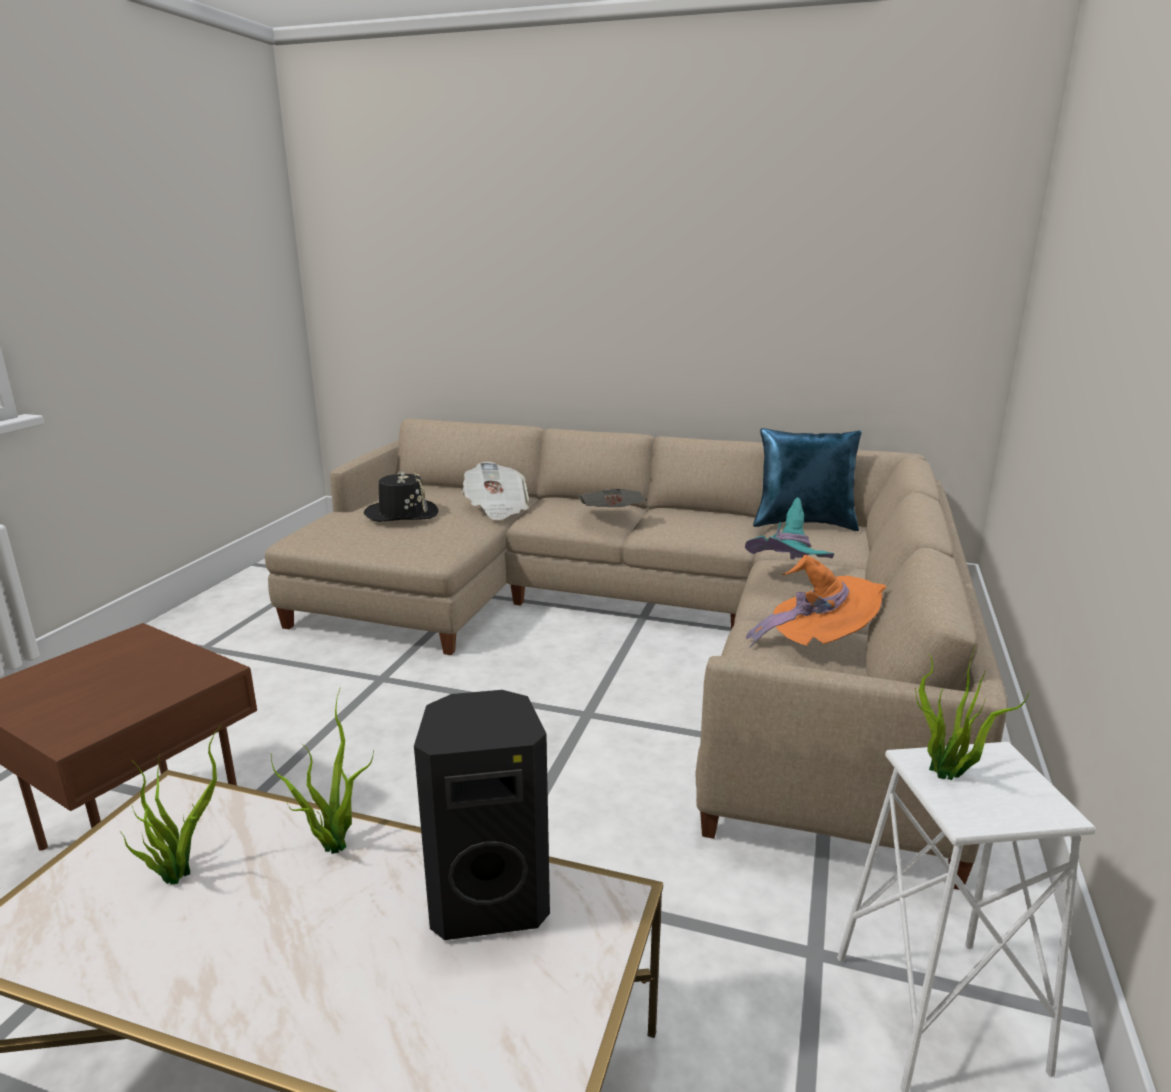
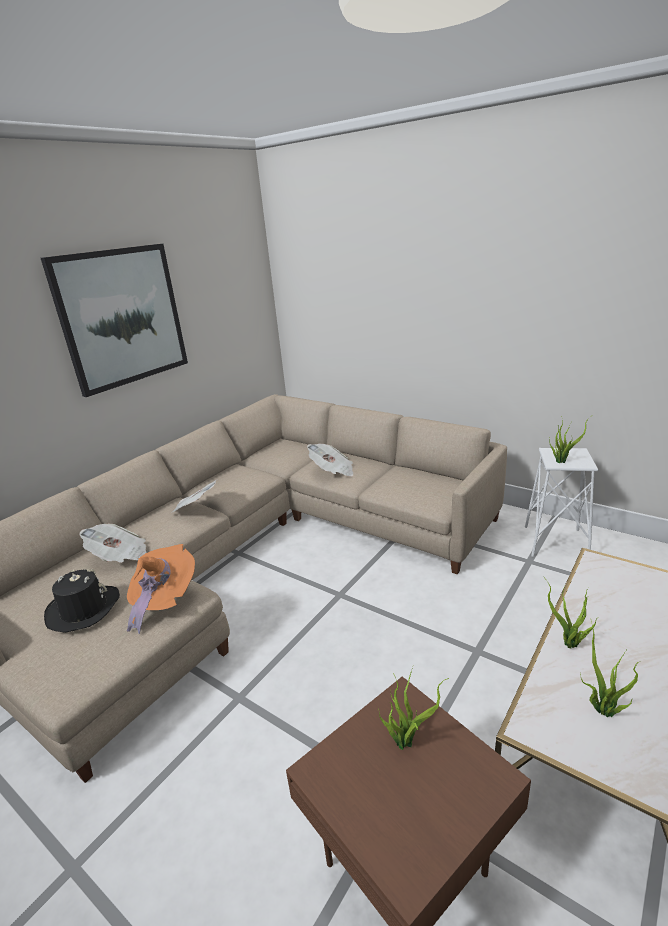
camera: 70 degrees left, 5 degrees up
black speaker [414,690,550,940] -> none
turquoise hat [745,497,834,560] -> newspaper [307,444,353,477]
orange hat [746,555,887,648] -> orange hat moved to [127,544,195,634]
blue pillow [753,428,862,531] -> none
none -> picture [41,244,188,397]
none -> potted plant [378,667,449,750]

